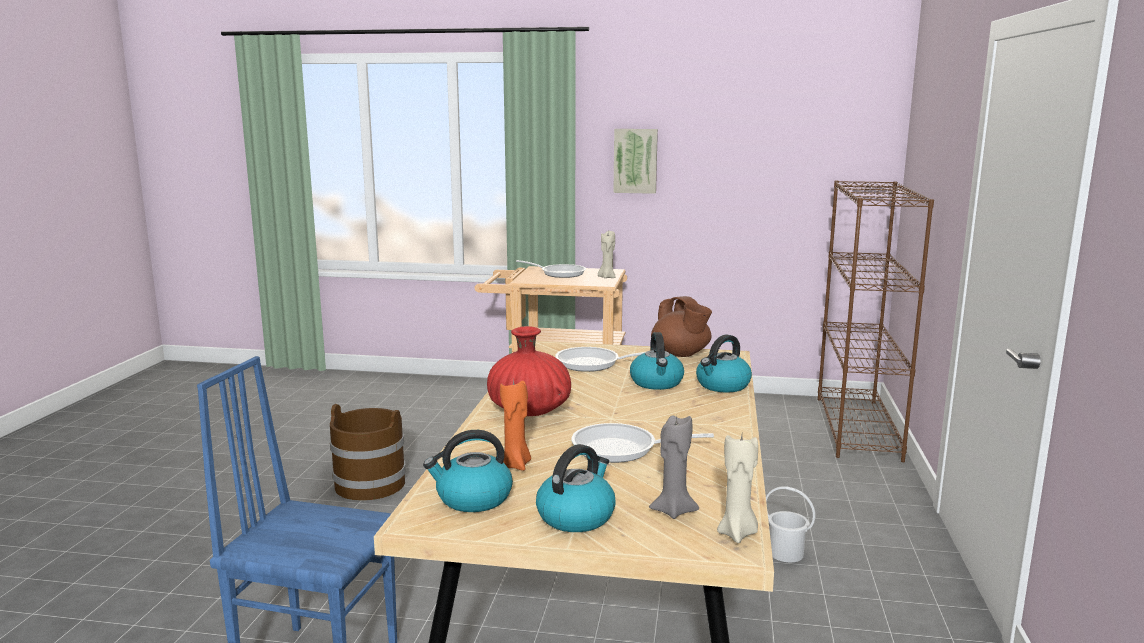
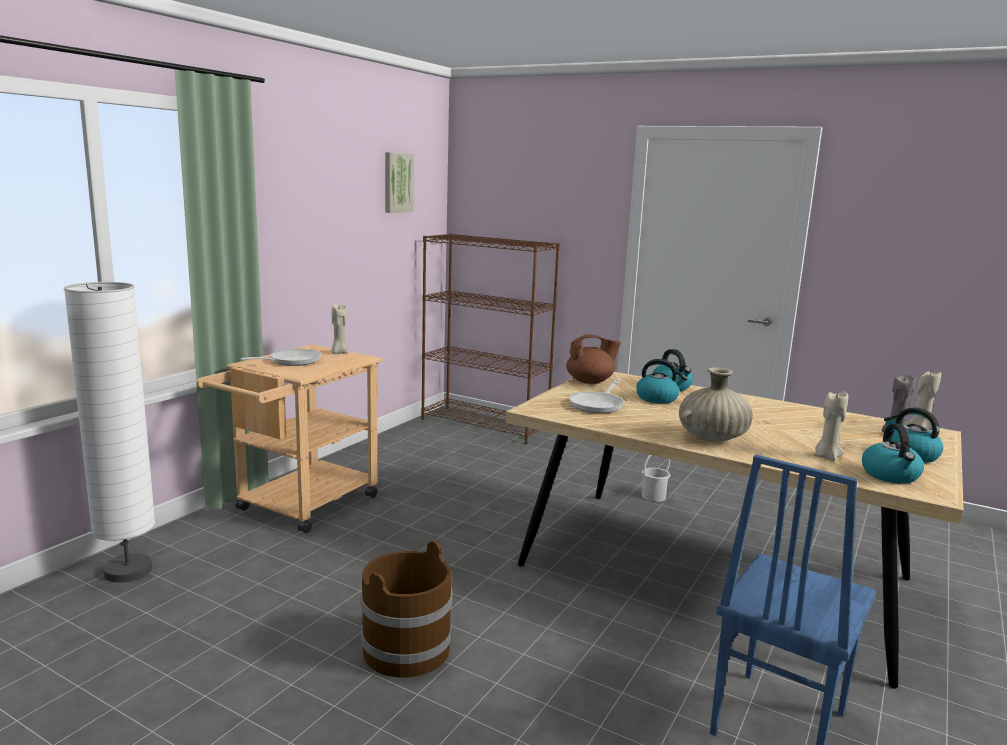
camera: 70 degrees left, 0 degrees up
red vase [487,326,571,416] -> beige vase [679,367,753,442]
orange candle [500,377,531,471] -> beige candle [813,392,848,461]
frying pan [571,423,714,463] -> none
picture [613,129,658,194] -> picture moved to [385,152,414,213]
none -> white floor lamp [64,282,156,583]

